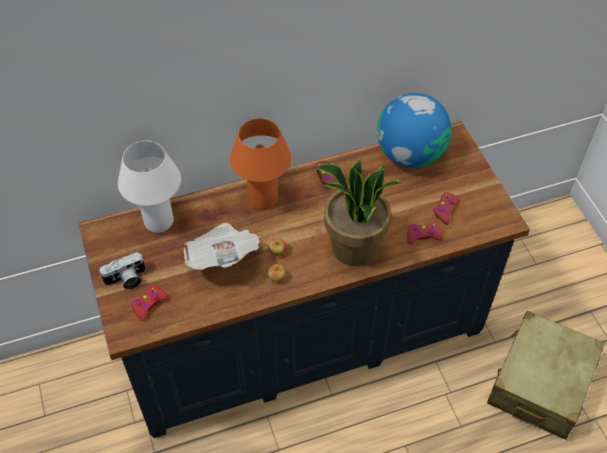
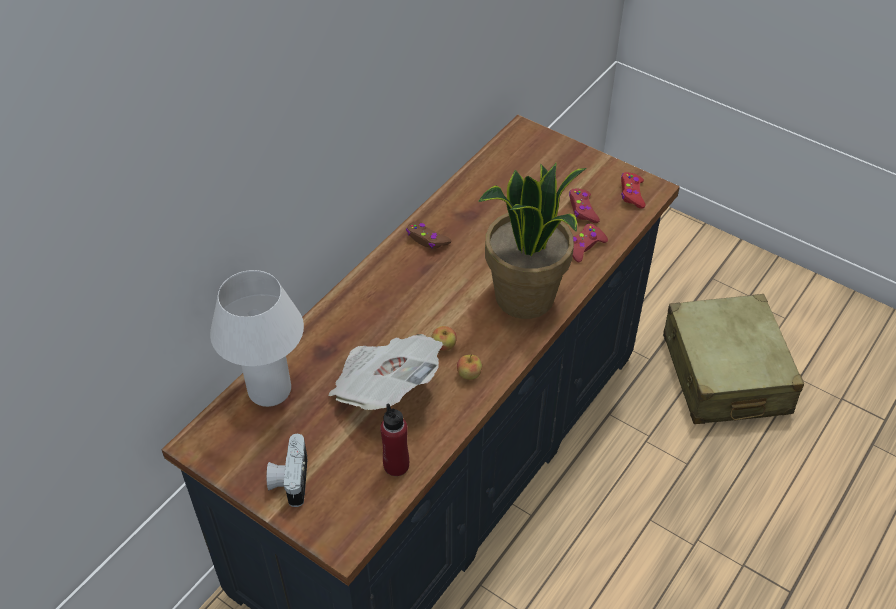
camera: 35 degrees left, 5 degrees down
camera [99,252,146,289] -> camera turned 150 degrees clockwise [267,434,307,507]
red game controller [131,285,169,321] -> red game controller moved to [621,172,645,208]
orange table lamp [230,118,292,210] -> none
globe [377,93,452,168] -> none
none -> red bottle [380,403,409,476]

